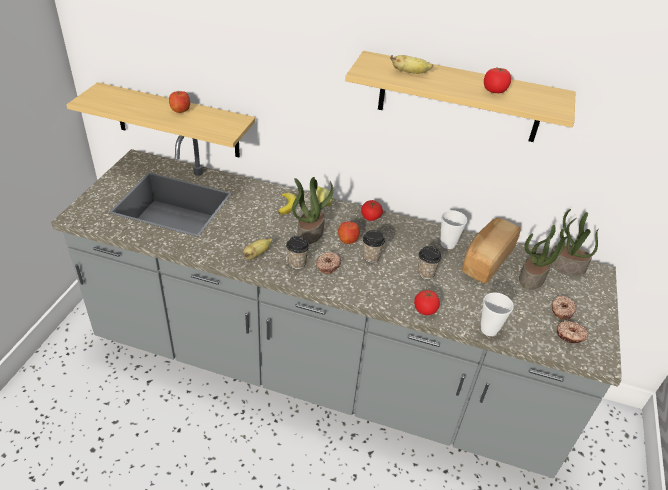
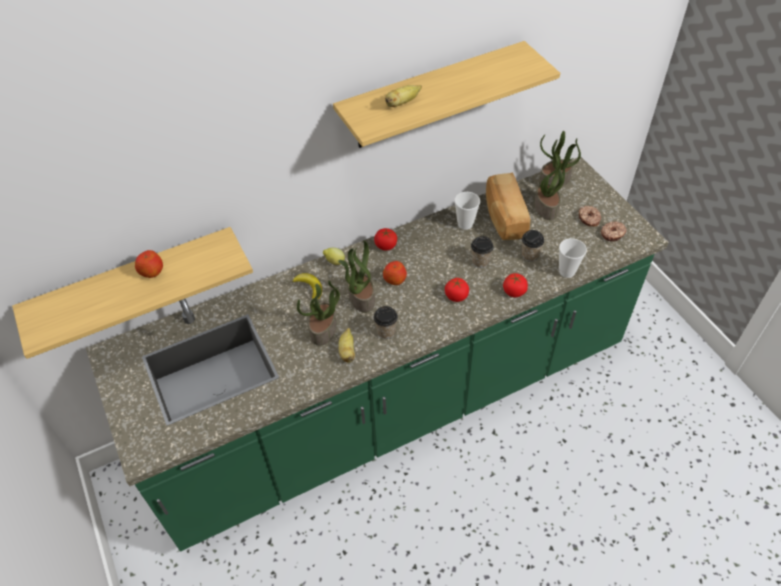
camera: 40 degrees left, 10 degrees up
grey counter [51,135,622,478] -> green counter [86,157,669,551]
donut [316,252,341,274] -> none
cup [363,230,385,263] -> cup moved to [522,230,544,262]
tomato [484,68,511,93] -> tomato moved to [445,278,469,302]
none -> potted plant [297,281,340,346]

